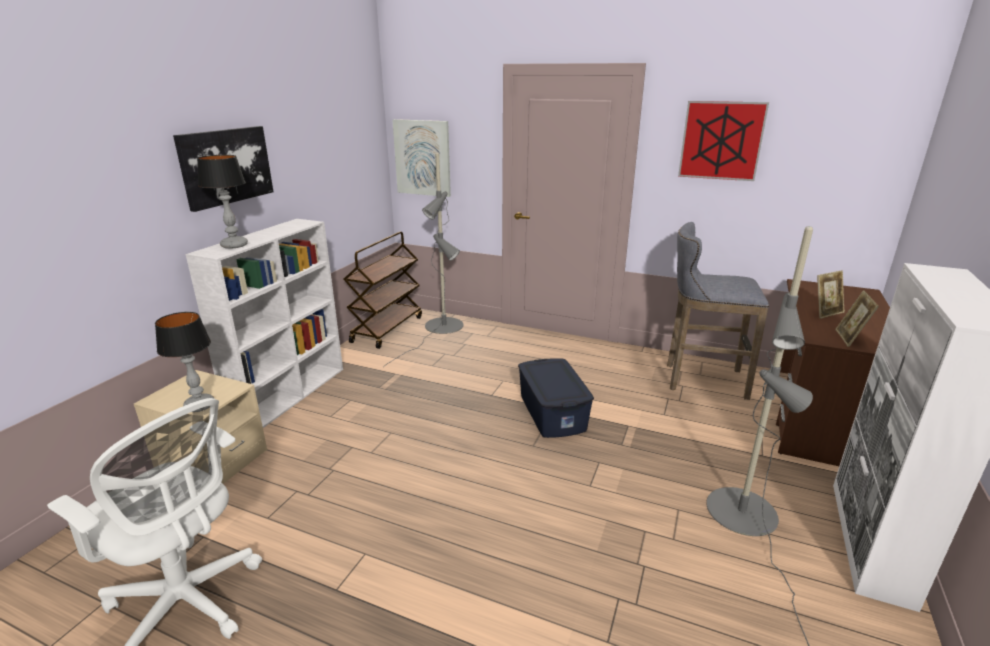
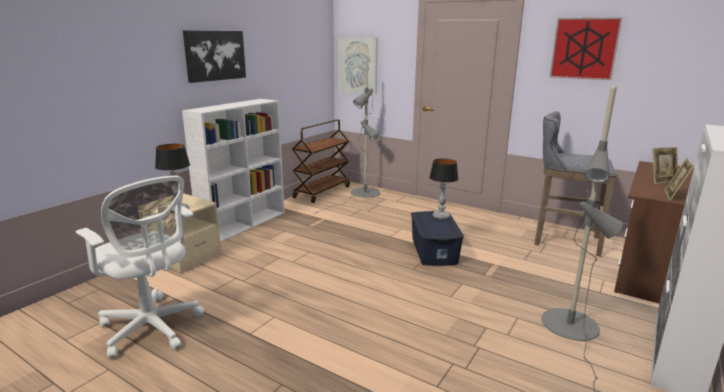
camera: 10 degrees right, 5 degrees down
table lamp [197,155,248,249] -> table lamp moved to [429,158,458,220]

